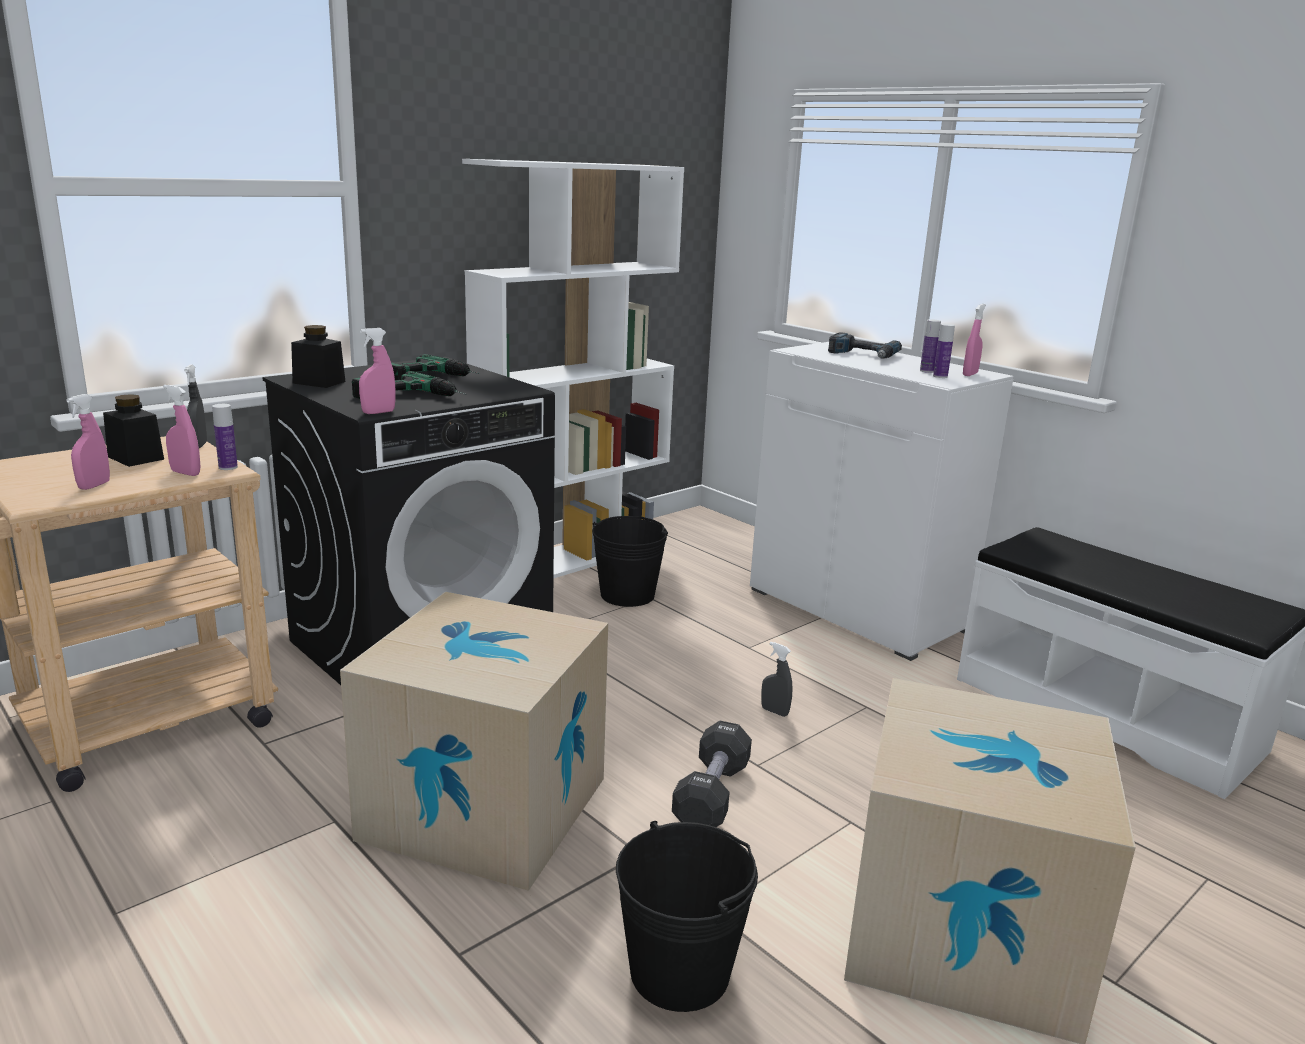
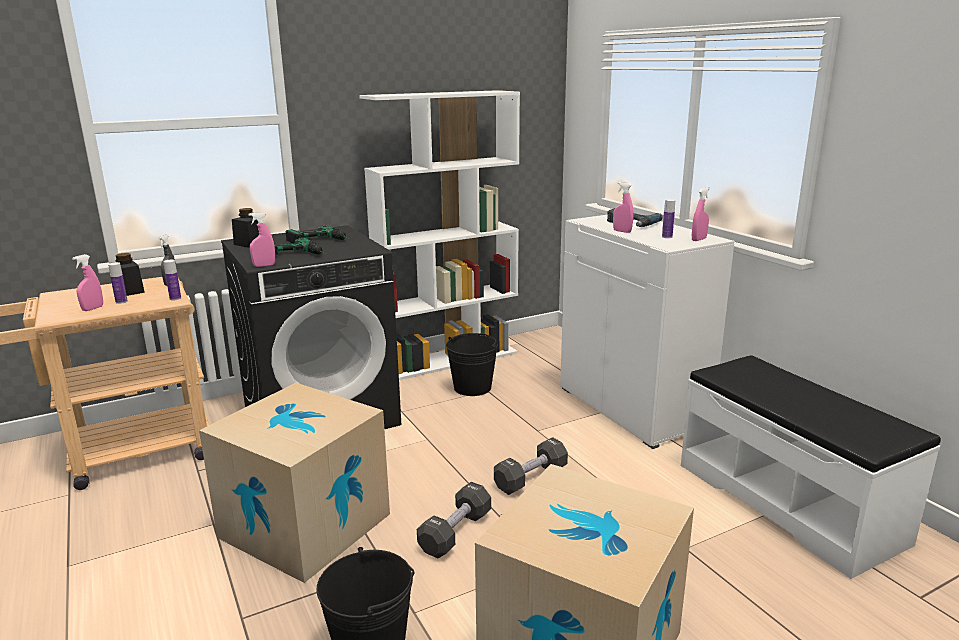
camera: 15 degrees right, 0 degrees up
pink spray bottle [163,385,200,476] -> pink spray bottle moved to [613,182,633,233]
grey spray bottle [761,642,793,717] -> black dumbbell [494,437,568,495]
bottle [933,324,955,378] -> bottle moved to [108,262,128,304]

